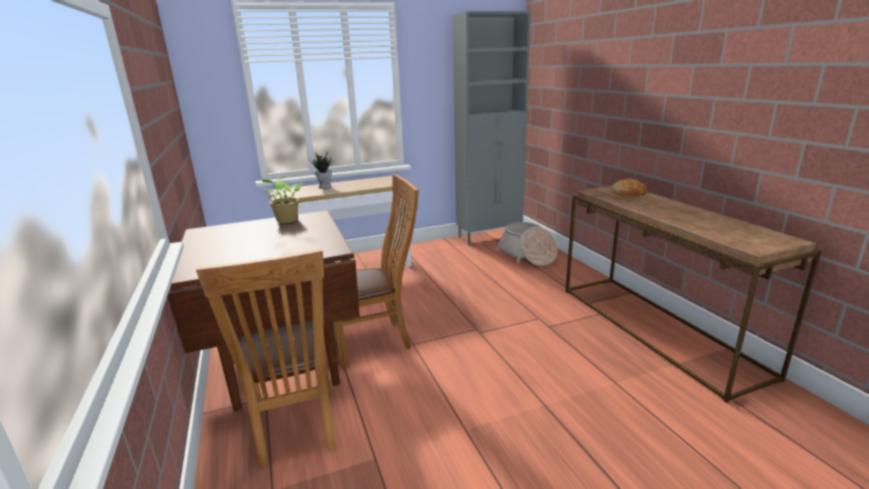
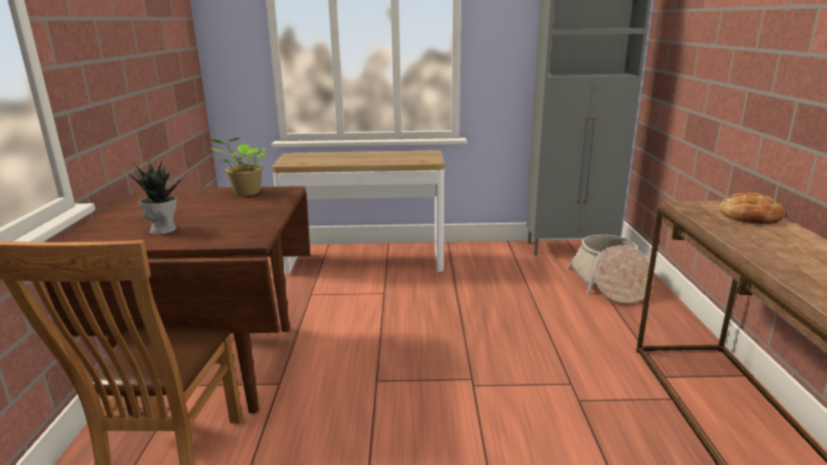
camera: 20 degrees right, 0 degrees up
potted plant [309,153,334,189] -> potted plant moved to [129,160,187,235]
brown chair [333,174,419,368] -> none

